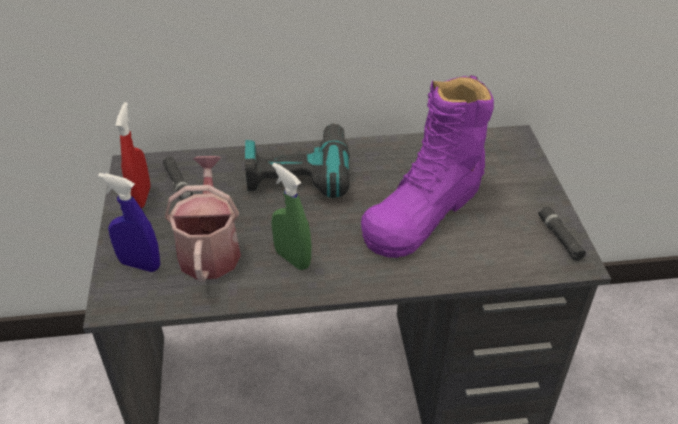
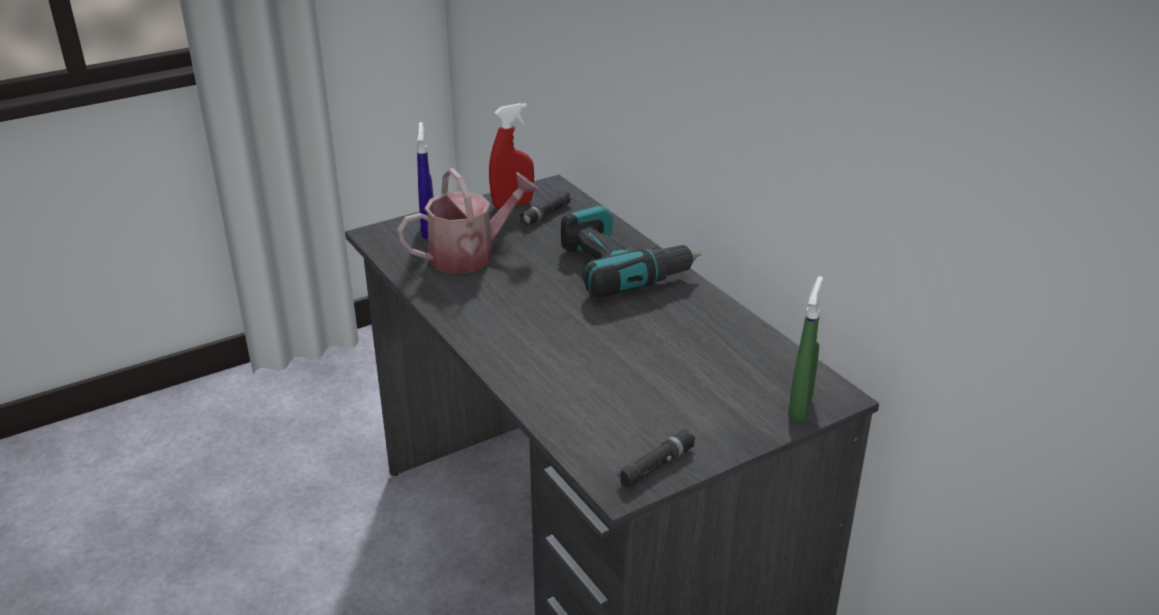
camera: 65 degrees right, 10 degrees down
green spray bottle [271,162,311,270] -> green spray bottle moved to [788,276,823,422]
purple boot [361,75,494,258] -> none

